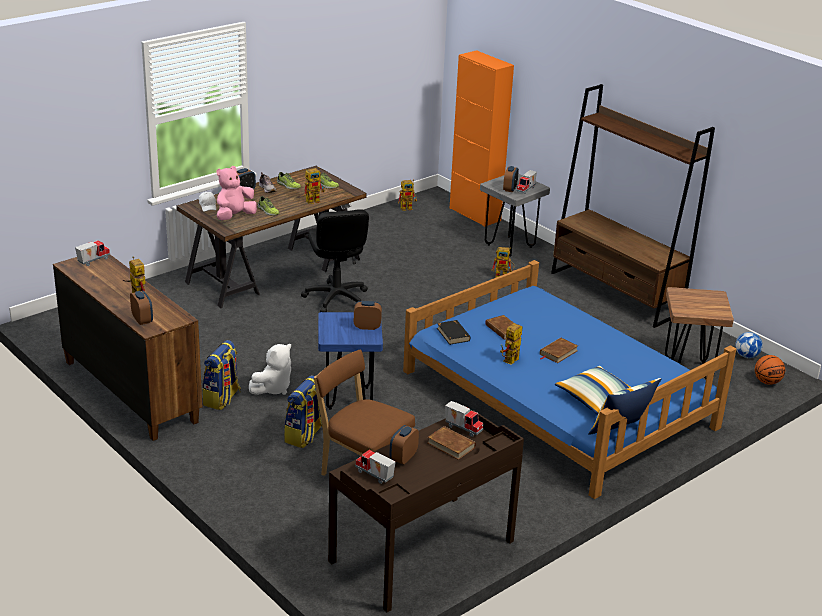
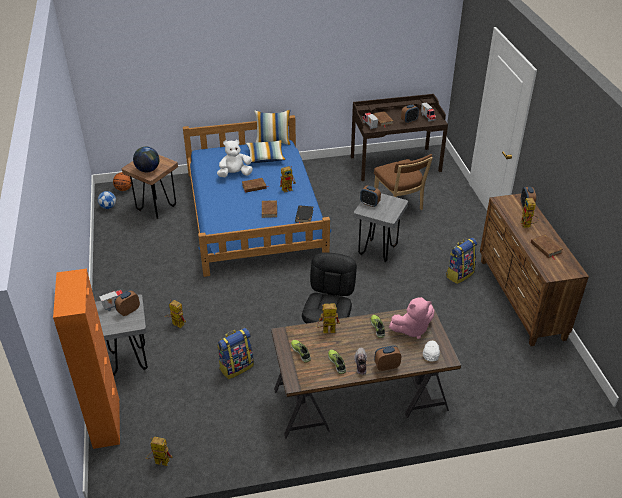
camera: 150 degrees left, 10 degrees up
toy truck [75,240,110,266] -> none
white plush toy [249,344,291,395] -> white plush toy moved to [217,140,253,177]
backpack [284,375,323,448] -> backpack moved to [217,328,254,379]
blue stool [318,312,383,410] -> grey stool [353,193,408,262]
brown bookcase [551,84,715,328] -> none
none -> globe [133,147,159,172]
none -> brown book [531,234,563,260]

